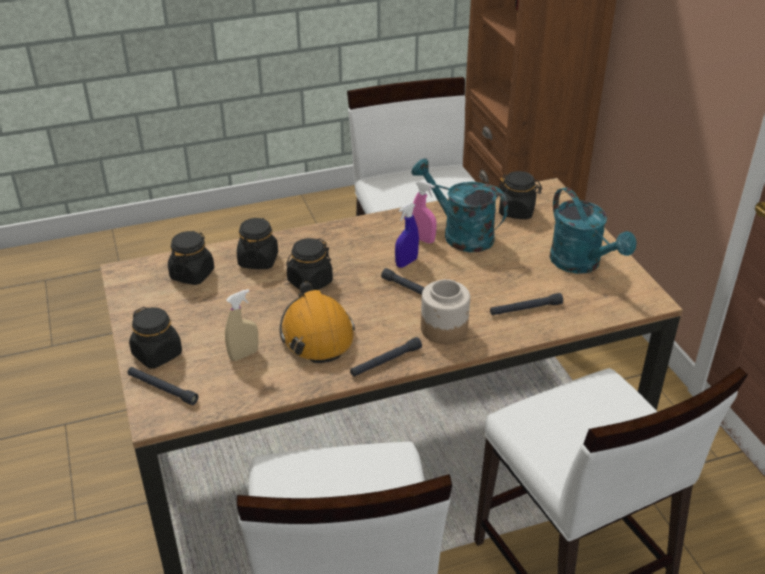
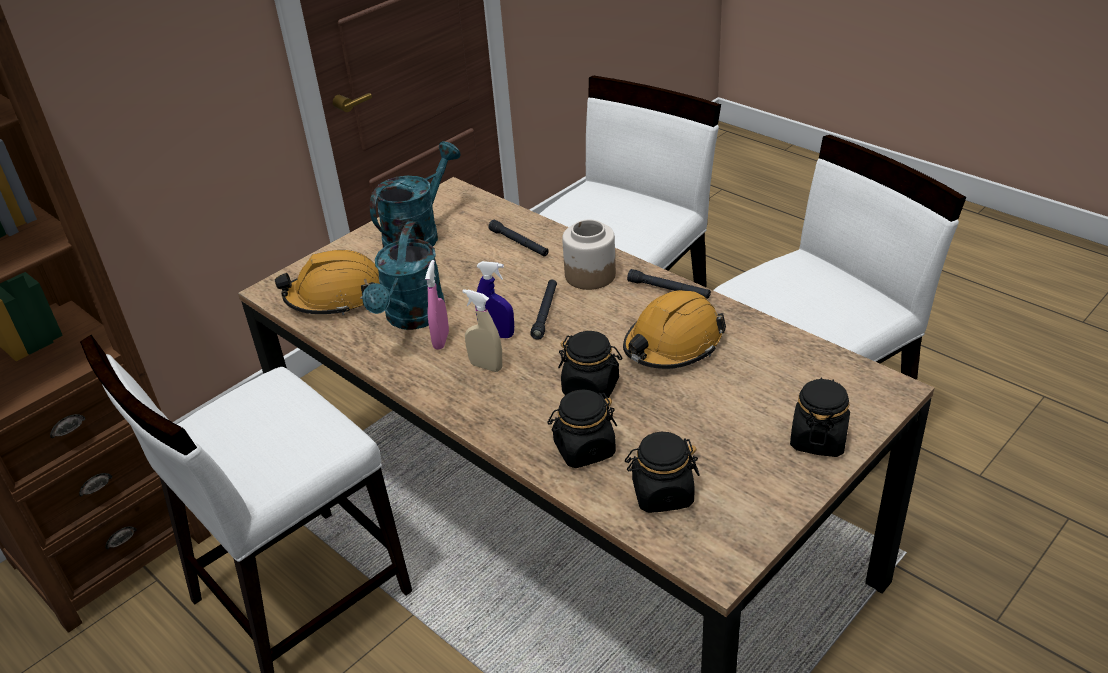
camera: 115 degrees left, 0 degrees up
black flashlight [128,367,198,405] -> none
beige spray bottle [225,289,258,361] -> beige spray bottle moved to [462,289,502,372]
black jar [497,171,542,220] -> orange hard hat [275,250,380,315]

